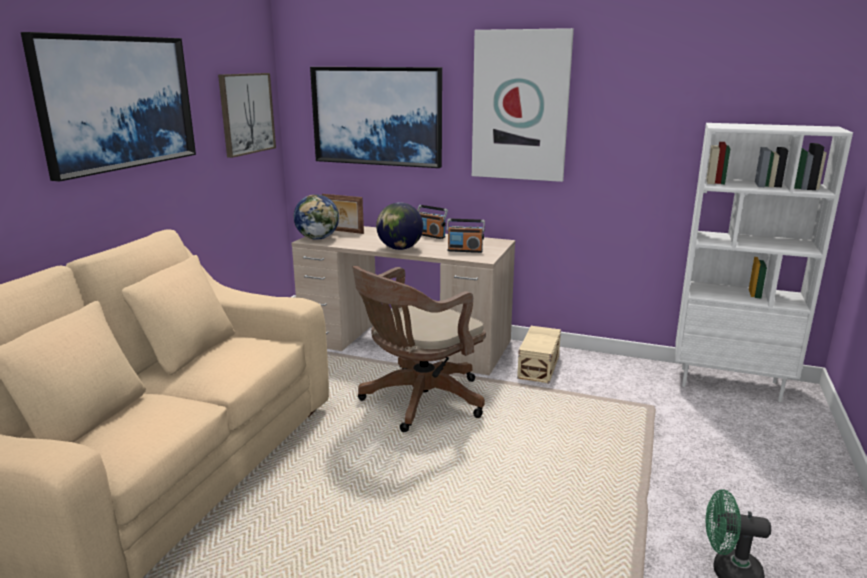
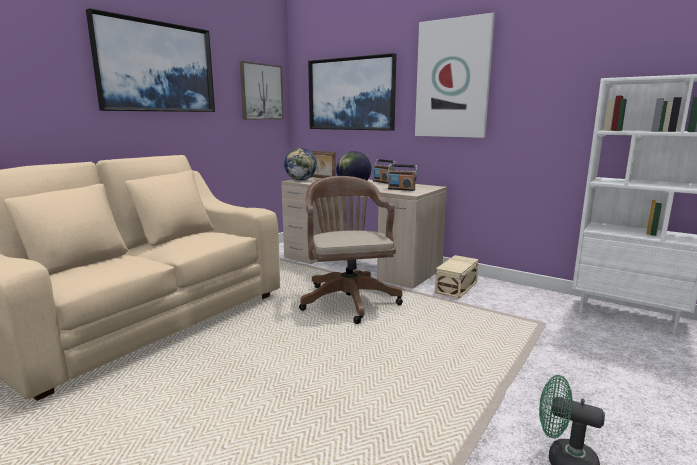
camera: 15 degrees right, 5 degrees down
brown office chair [353,266,486,432] -> brown office chair turned 105 degrees clockwise [299,176,403,324]

